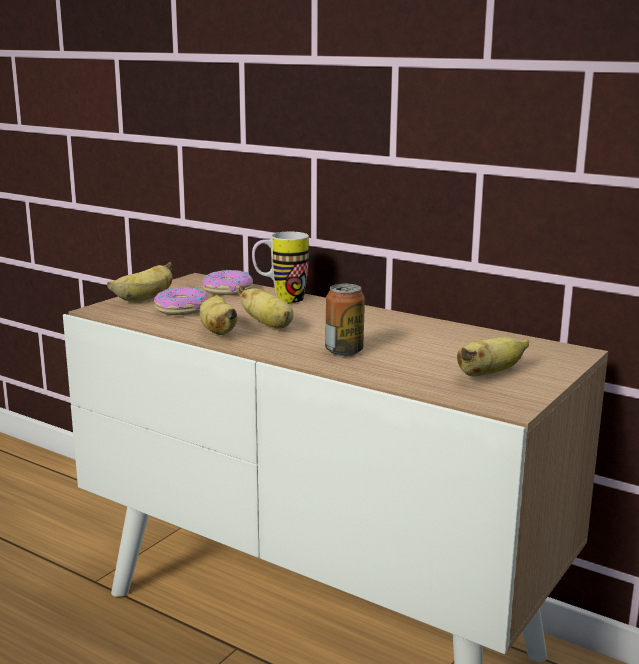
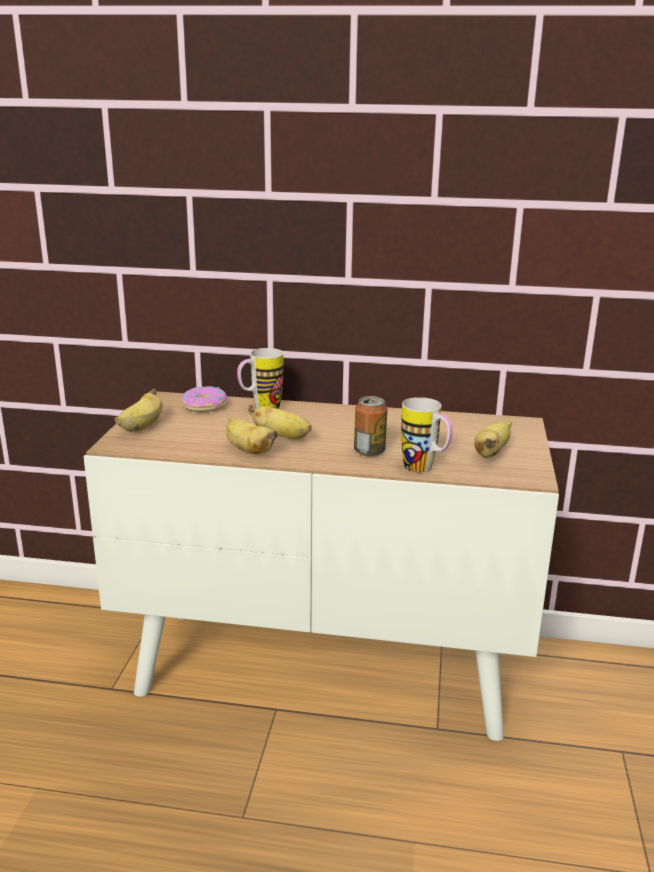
camera: 25 degrees left, 5 degrees up
donut [154,287,208,315] -> none
none -> mug [401,397,453,472]

